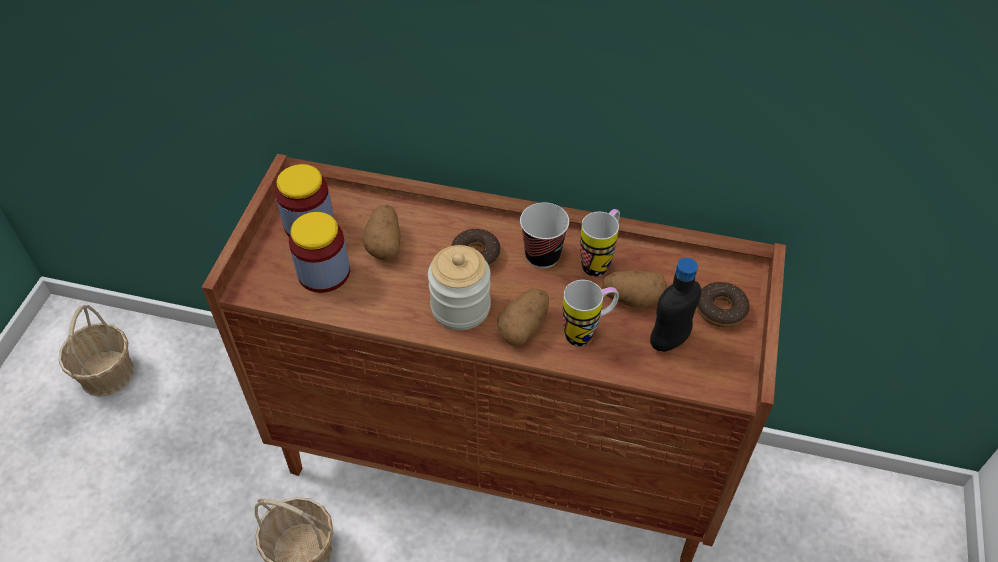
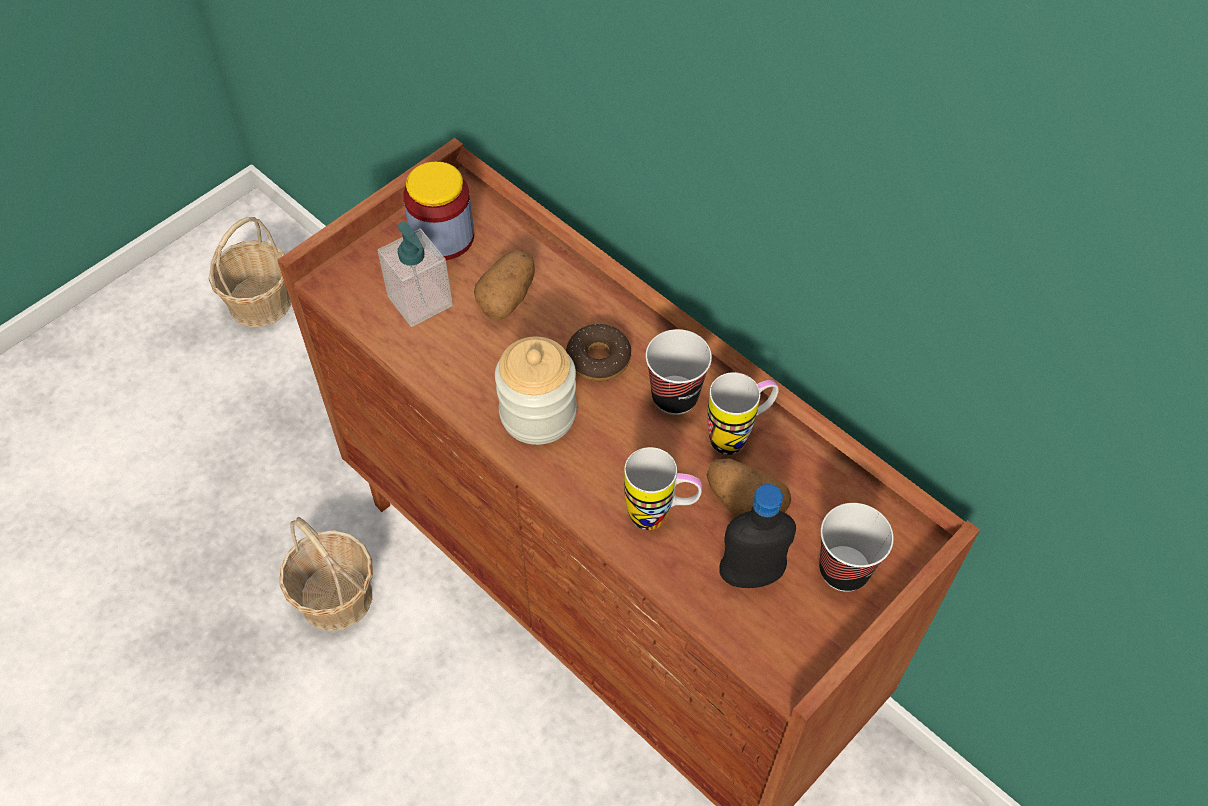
camera: 30 degrees right, 5 degrees up
jar [289,212,350,293] -> soap dispenser [377,222,453,327]
potato [497,289,549,346] -> none
donut [697,282,750,327] -> cup [819,503,894,592]

